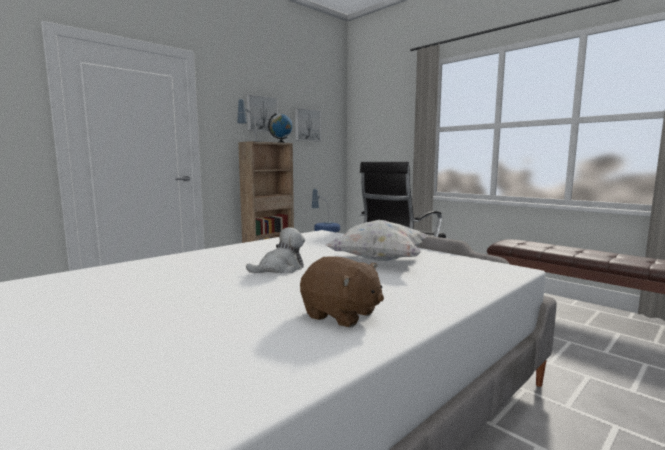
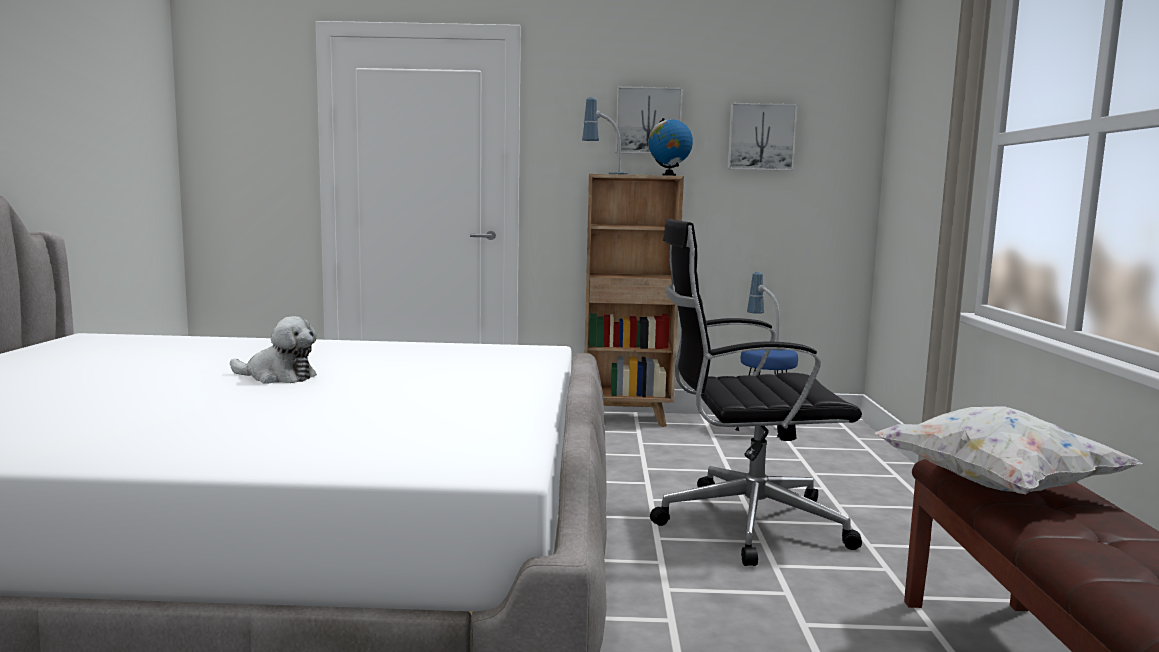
camera: 45 degrees right, 0 degrees up
brown plush toy [300,256,384,327] -> none
white pillow [326,220,428,261] -> white pillow moved to [875,406,1143,494]

